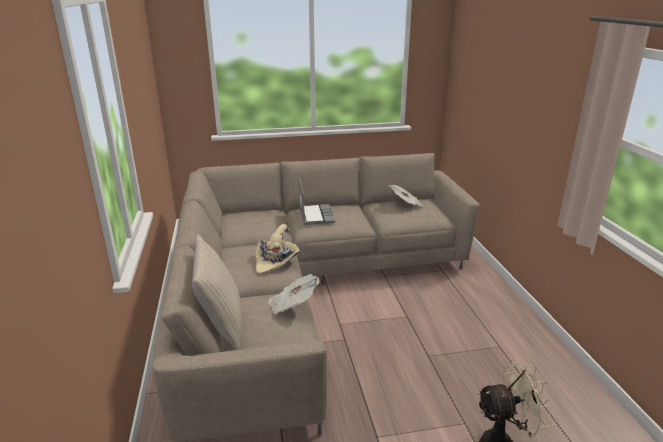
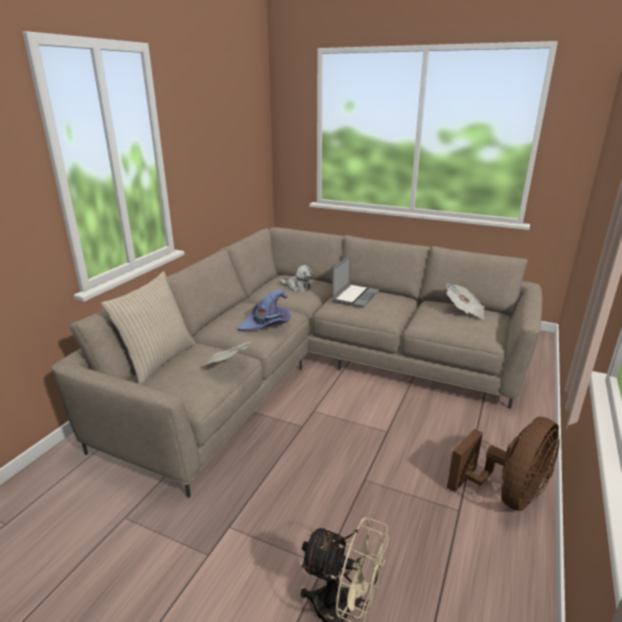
camera: 35 degrees right, 0 degrees up
beige hat [255,224,300,274] -> purple hat [238,289,291,331]
none -> plush toy [280,265,312,292]
none -> brown fan [447,417,560,511]

